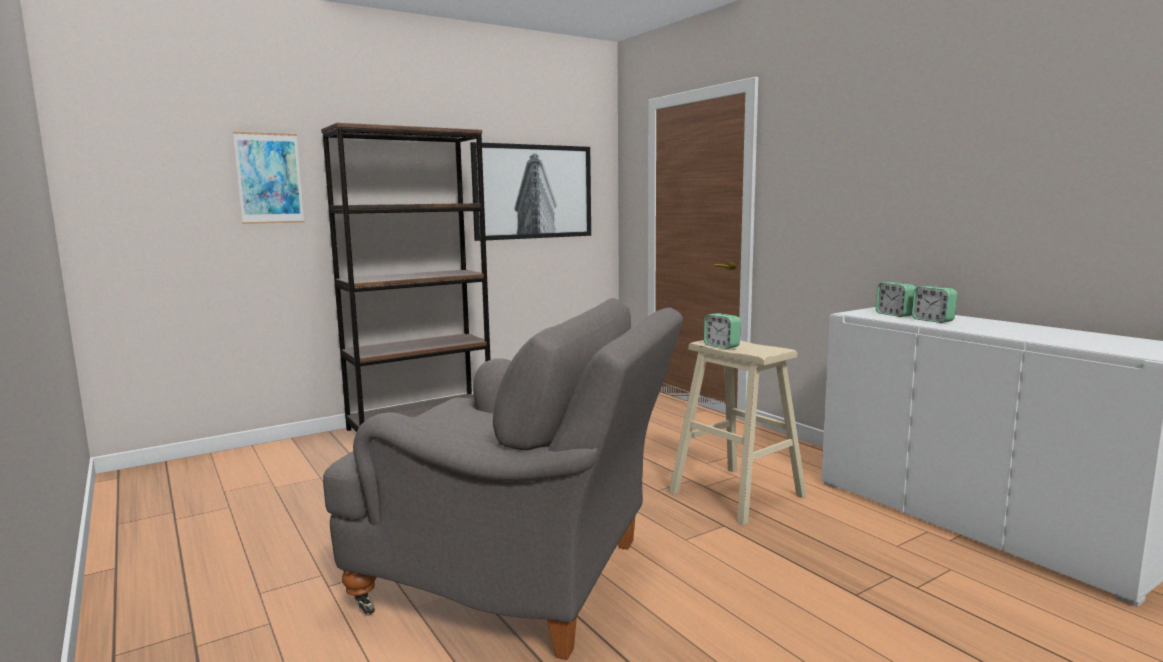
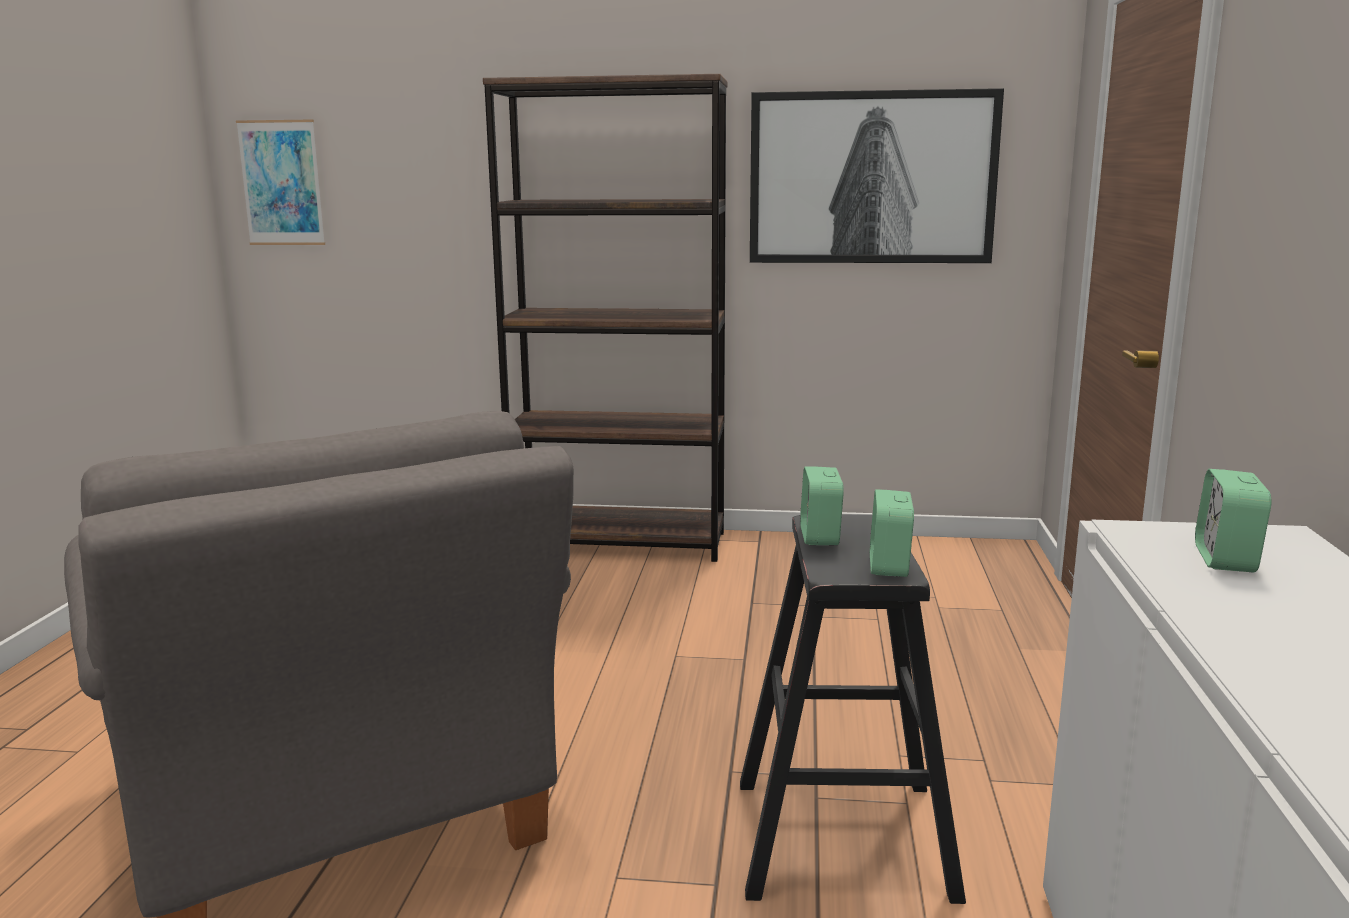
camera: 40 degrees right, 5 degrees up
picture [233,132,304,224] -> picture moved to [236,120,325,245]
beige stool [669,340,807,525] -> black stool [740,514,966,904]
alarm clock [912,286,957,323] -> alarm clock moved to [870,489,914,577]

